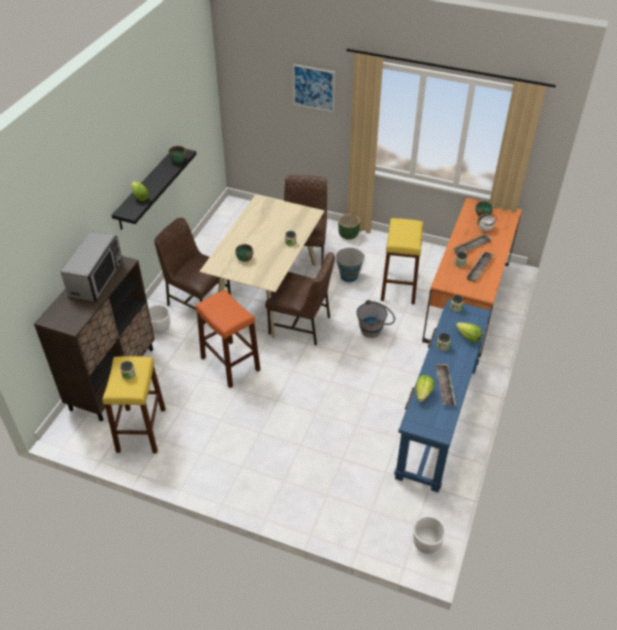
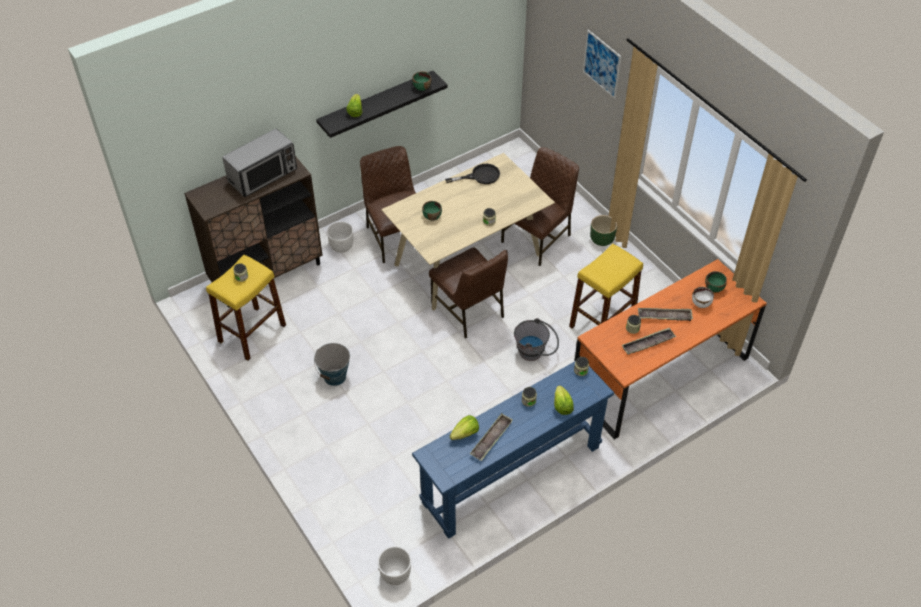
camera: 35 degrees right, 5 degrees up
orange stool [195,290,261,388] -> none
bucket [336,248,365,282] -> bucket moved to [314,343,350,386]
none -> black frying pan [445,164,500,184]

